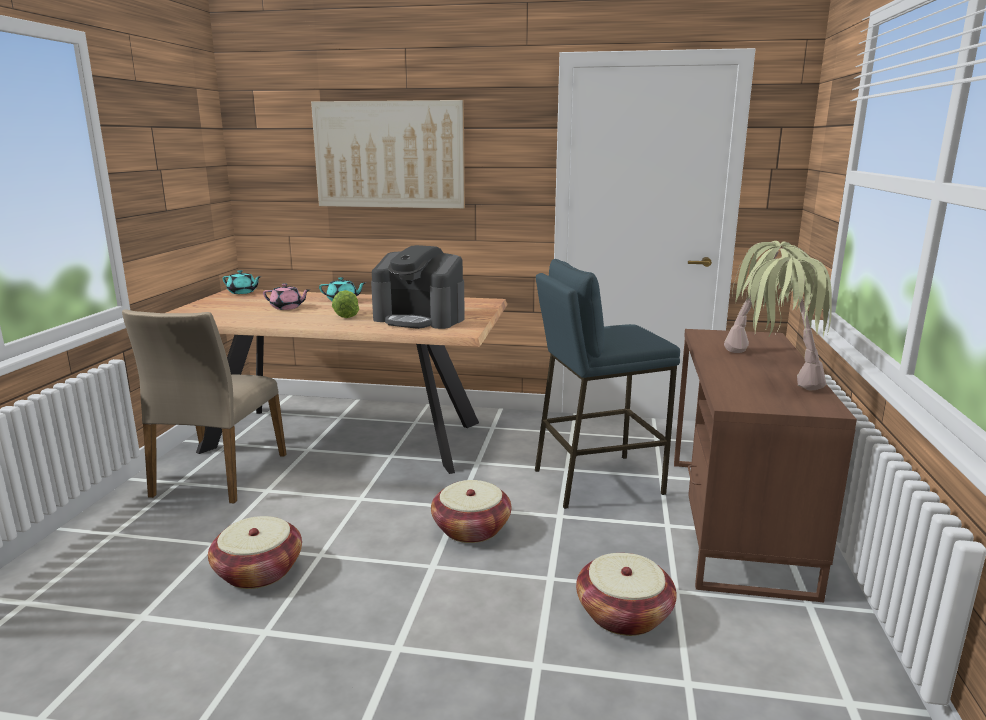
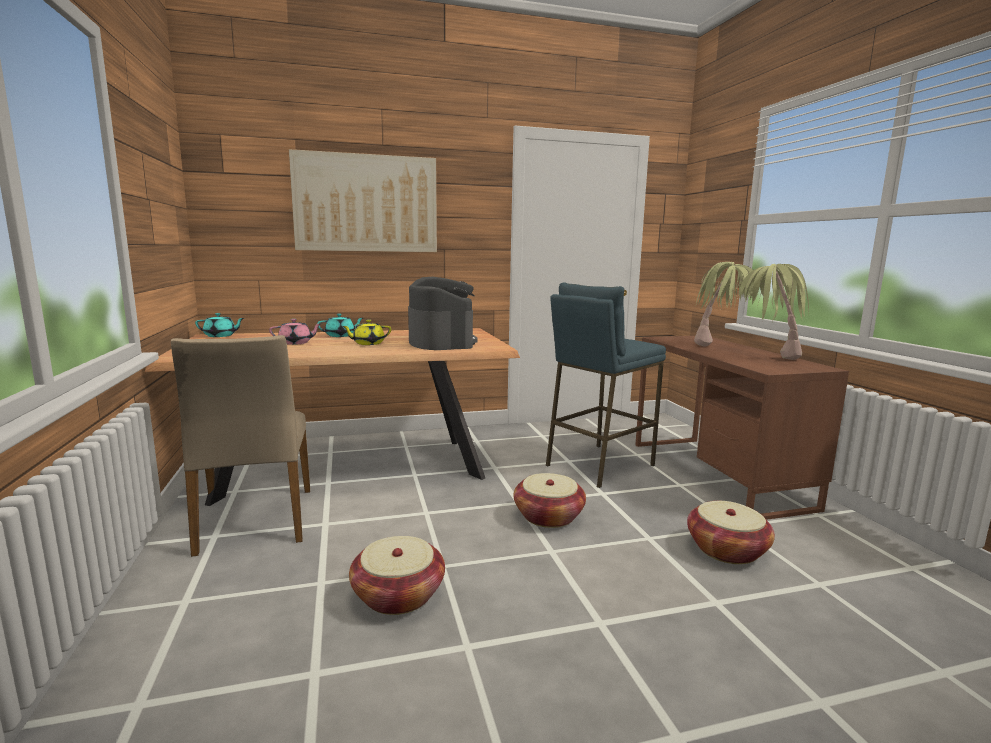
camera: 25 degrees left, 5 degrees down
lettuce [332,290,359,318] -> yellow teapot [342,319,391,345]
coffee machine [371,245,465,329] -> coffee machine turned 105 degrees counterclockwise [408,277,478,350]

